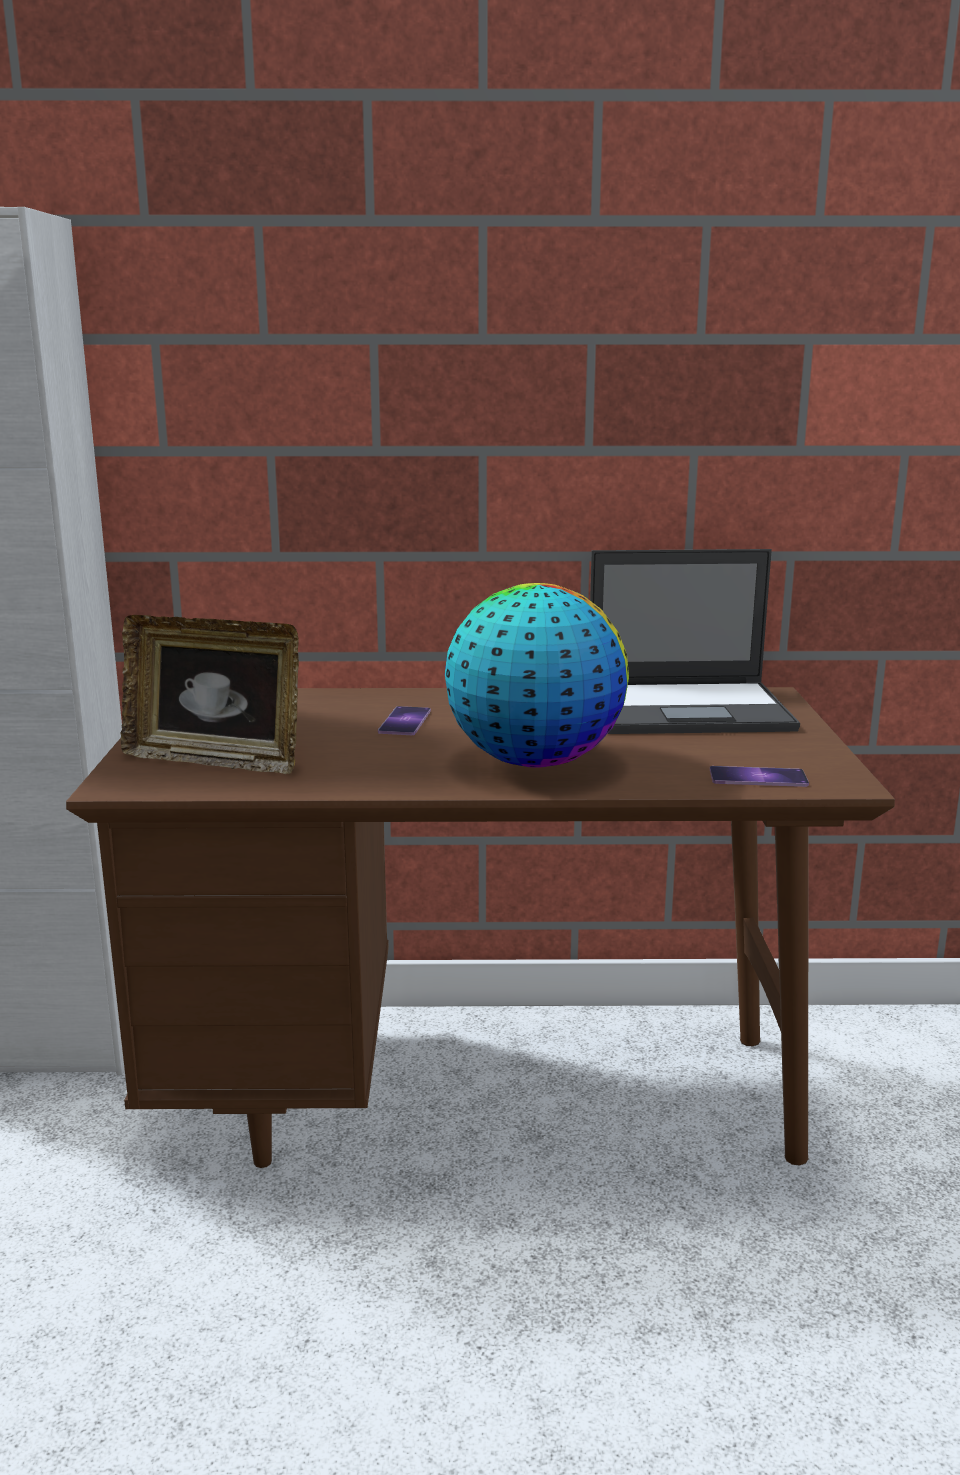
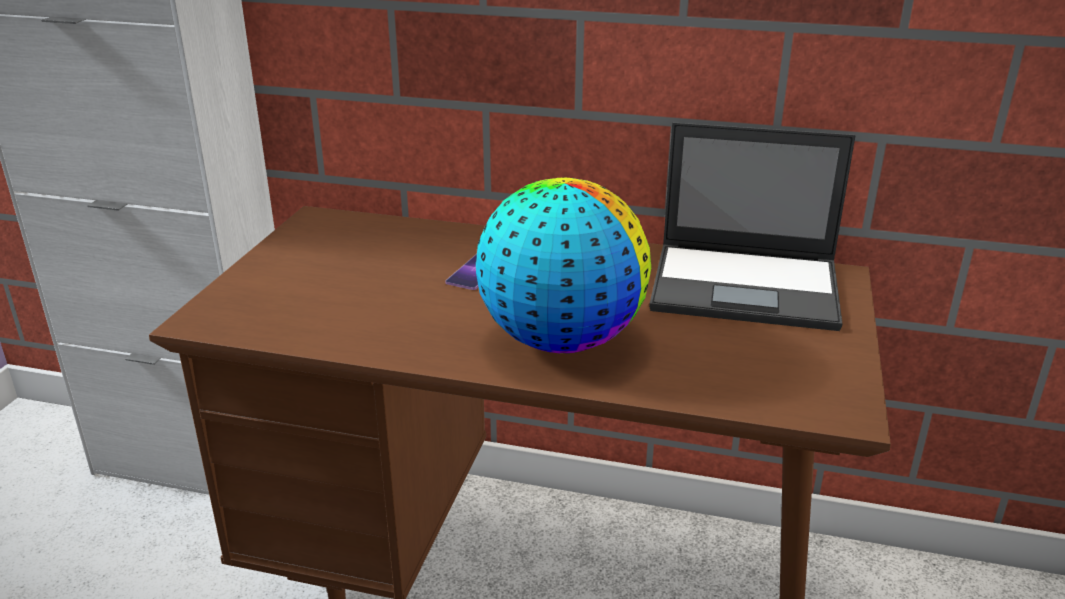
camera: 15 degrees right, 10 degrees up
picture frame [120,615,299,774] -> none
phone [710,766,809,787] -> none

